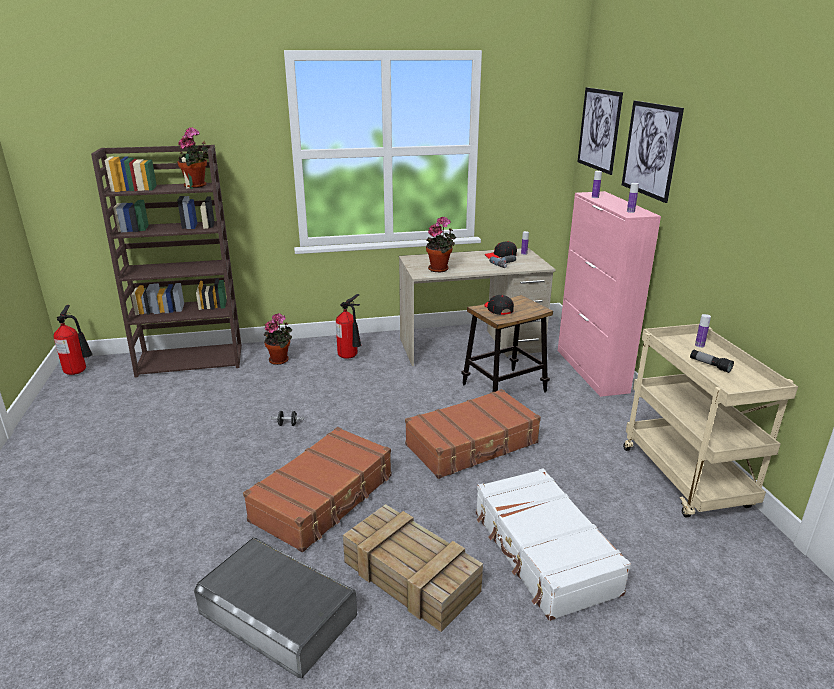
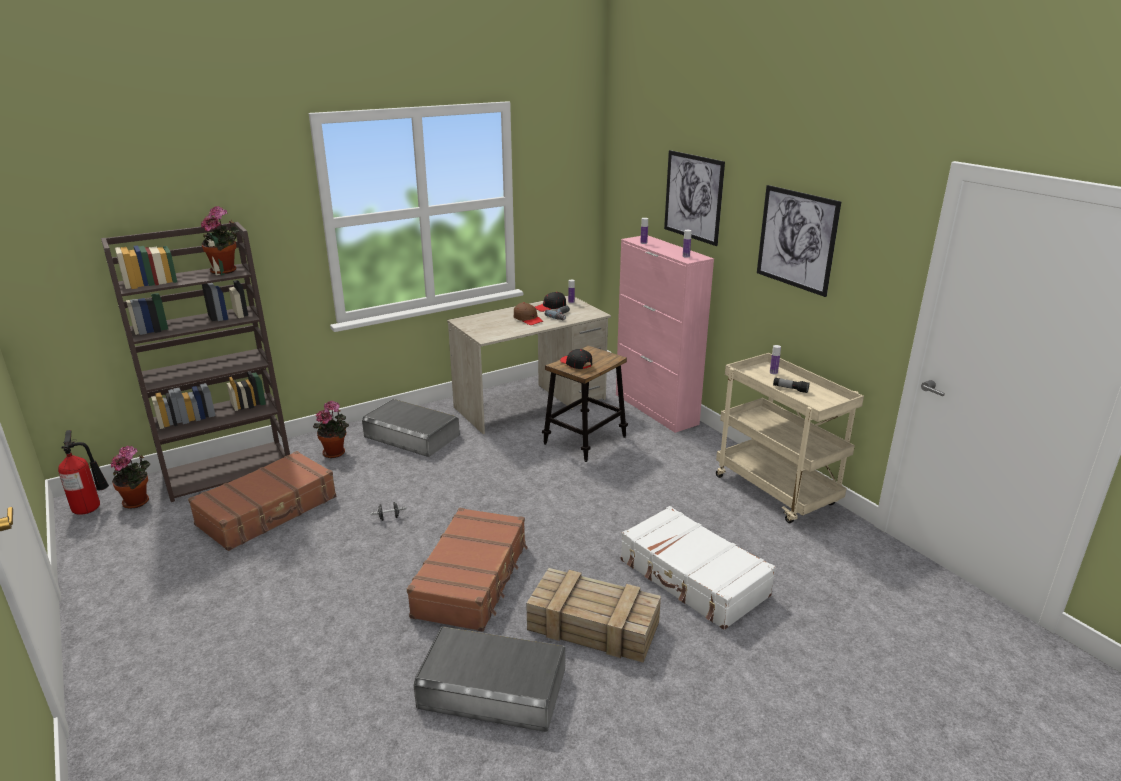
camera: 20 degrees left, 0 degrees up
fire extinguisher [336,294,361,359] -> grey storage box [362,399,460,457]
brown suitcase [405,389,541,479] -> brown suitcase moved to [188,451,336,551]
potted plant [426,216,456,272] -> potted plant moved to [111,446,150,509]
picture [577,87,623,175] -> picture moved to [757,185,841,297]
none -> brown cap [514,302,543,325]

